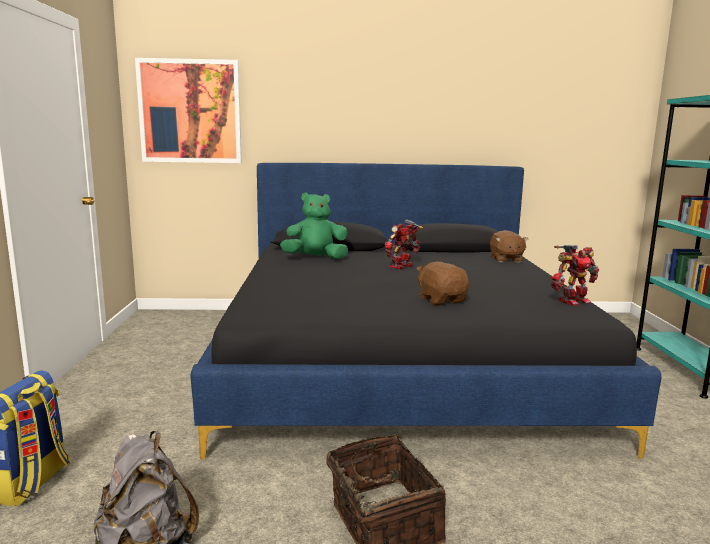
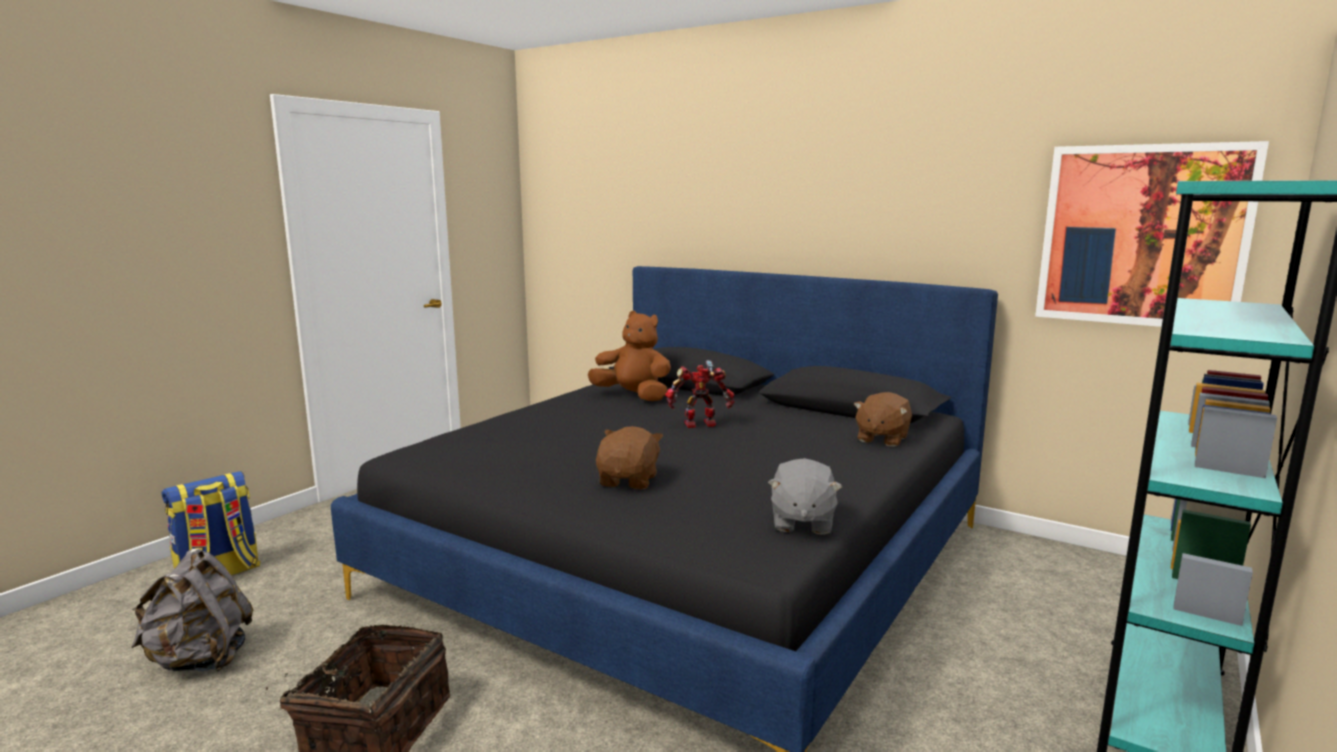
camera: 35 degrees right, 0 degrees up
picture [135,58,242,163] -> picture moved to [1035,141,1269,327]
green plush toy [280,193,348,259] -> brown plush toy [588,311,671,401]
toy robot [551,245,600,306] -> grey plush toy [768,458,842,535]

